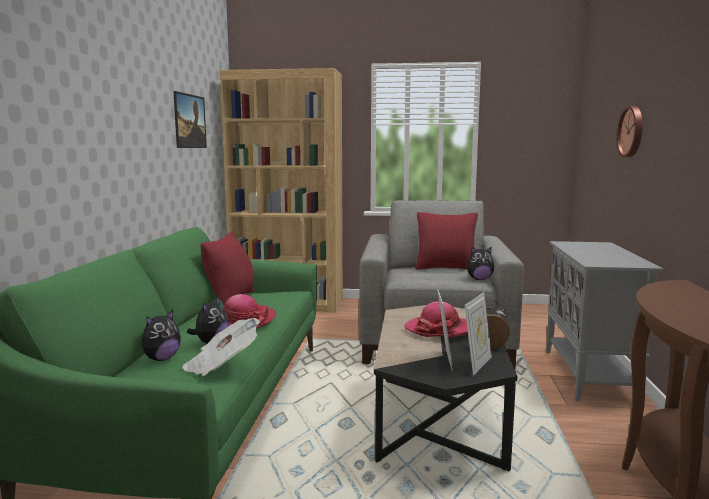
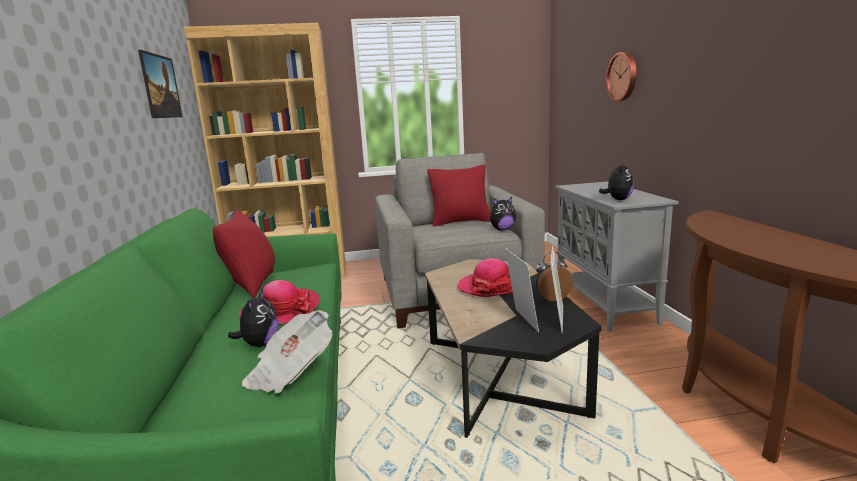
camera: 15 degrees left, 5 degrees up
plush toy [142,310,181,361] -> plush toy moved to [599,163,634,200]

